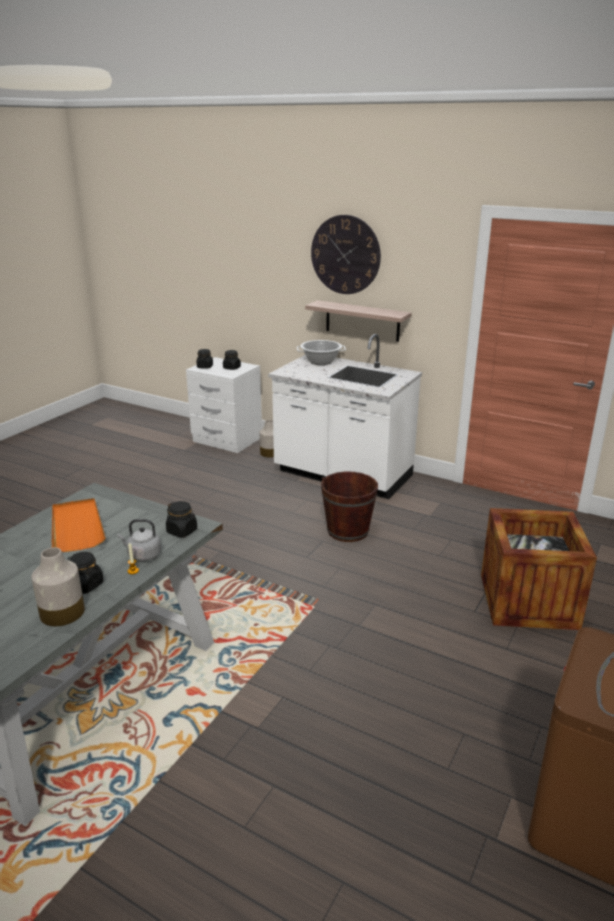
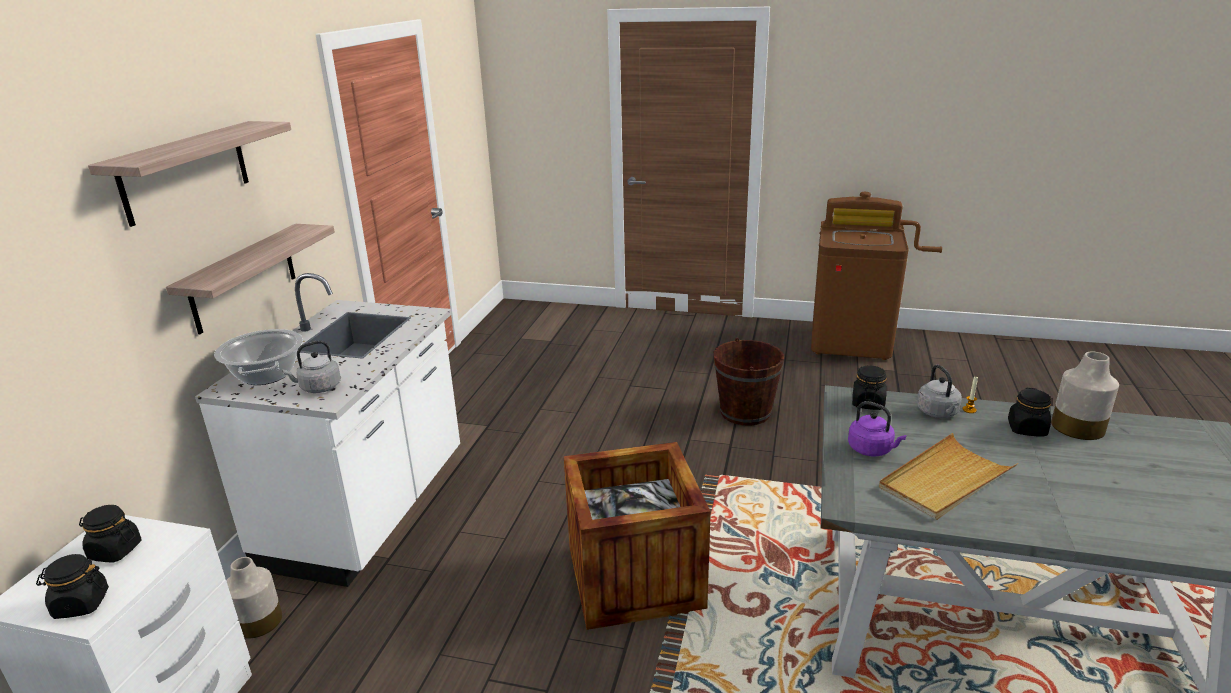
camera: 105 degrees left, 0 degrees up
orange tray [51,498,106,552] -> beige tray [879,433,1018,520]
wall clock [311,215,381,294] -> shelf [88,121,291,227]
brown bucket [321,472,378,542] -> brown bucket moved to [714,337,784,426]
crate [481,508,597,630] -> crate moved to [564,442,711,630]
none -> grey kettle [282,340,341,393]
none -> purple kettle [848,401,906,457]

